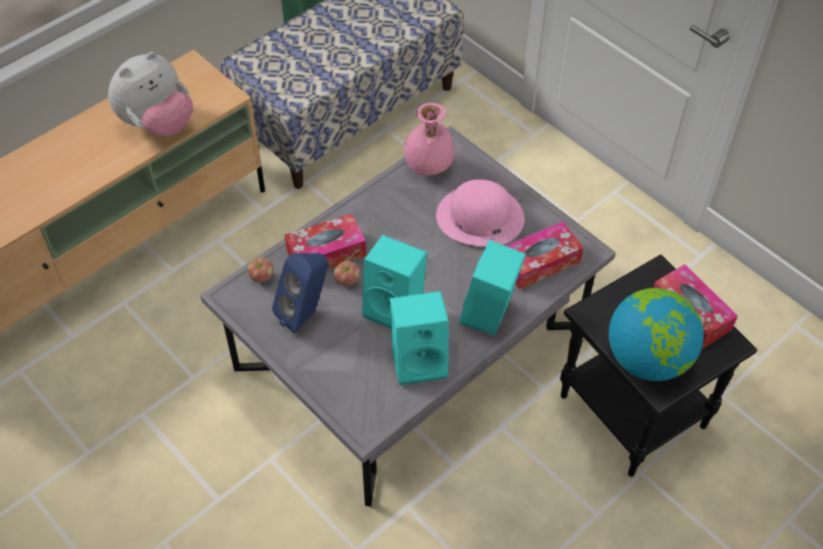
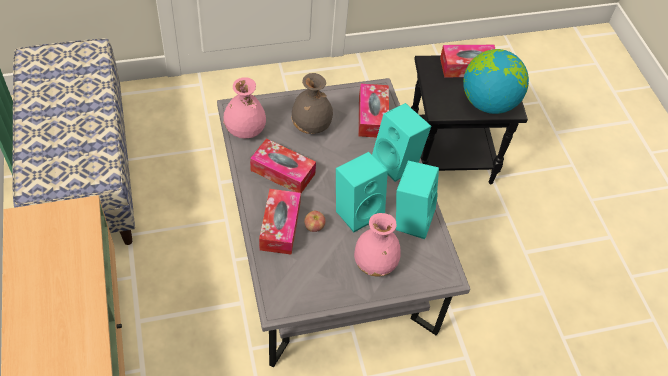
camera: 65 degrees left, 0 degrees up
plush toy [108,52,193,137] -> none
apple [248,258,274,283] -> none
blue speaker [272,253,329,334] -> none
pink hat [436,179,525,246] -> grey vase [291,73,333,134]
none -> tissue box [250,139,316,193]
none -> pink vase [354,213,401,277]

